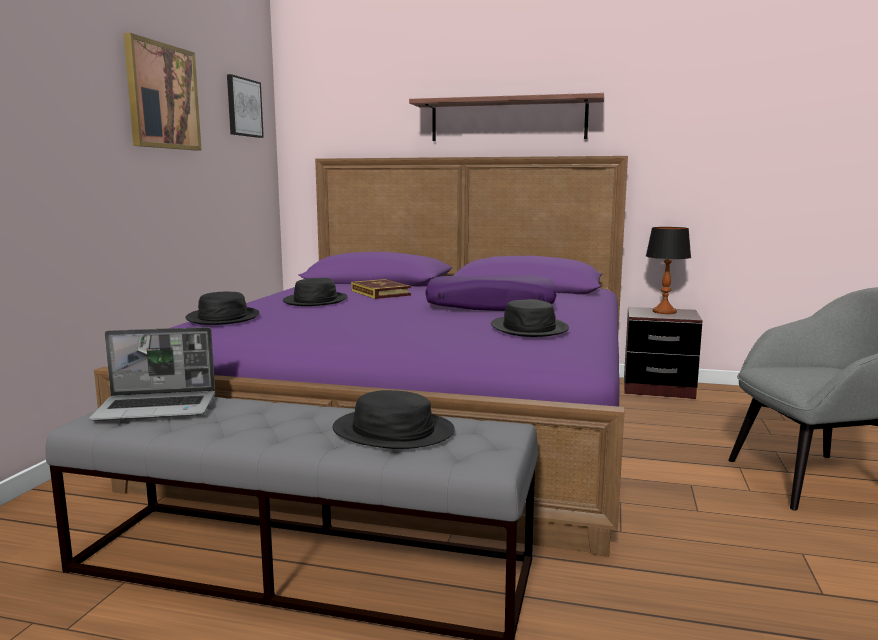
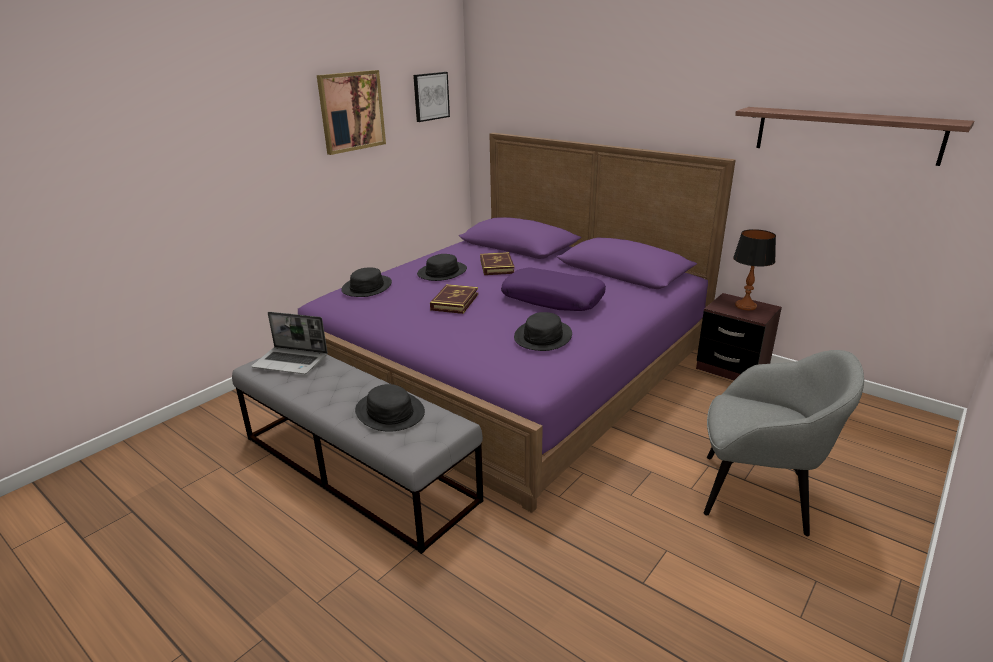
camera: 25 degrees right, 15 degrees up
shelf [409,93,604,141] -> shelf moved to [735,107,974,166]
none -> book [430,284,478,314]

